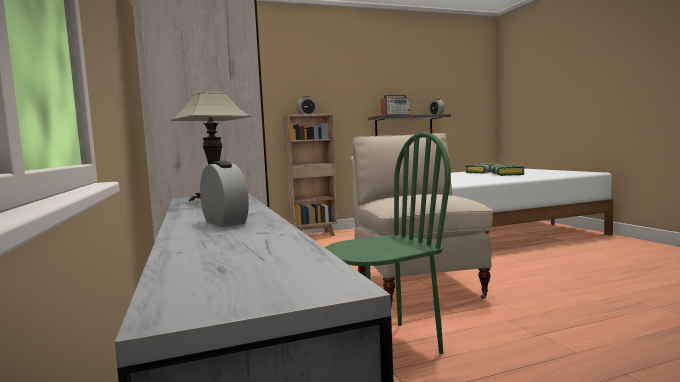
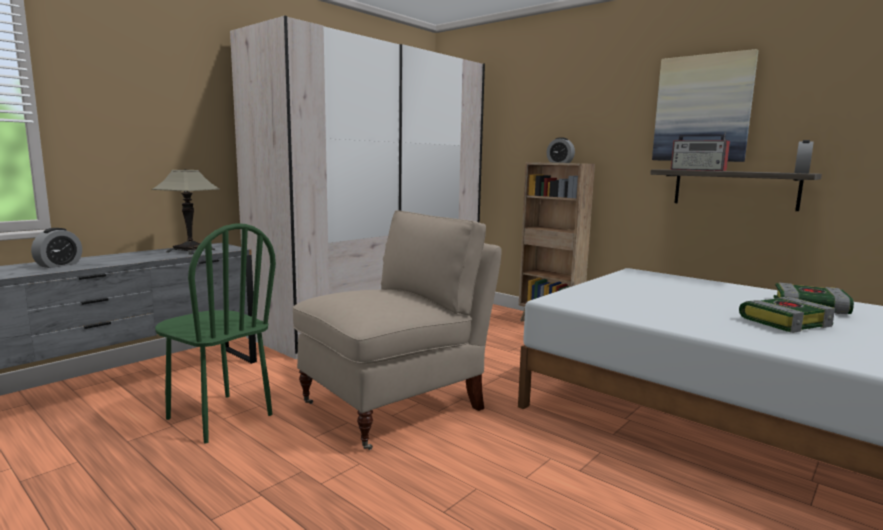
camera: 60 degrees right, 5 degrees up
none -> picture [652,49,759,162]

